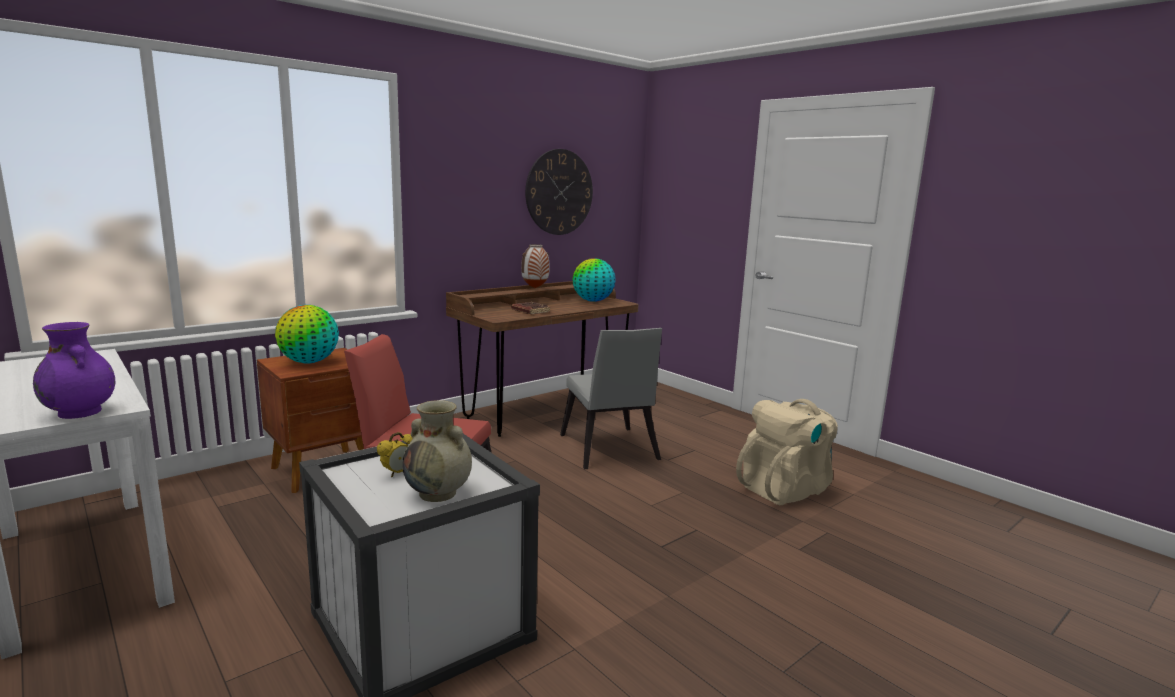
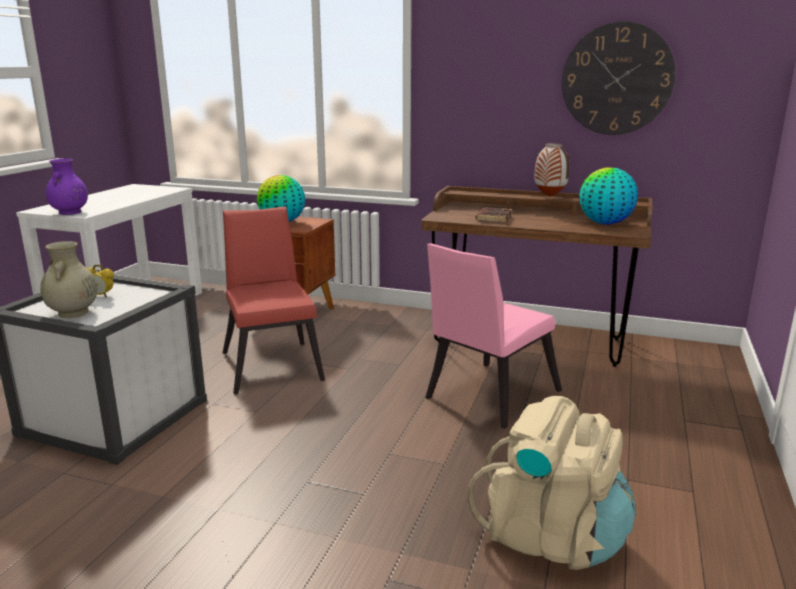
camera: 60 degrees right, 5 degrees up
grey chair [560,328,662,469] -> pink chair [425,243,562,429]

